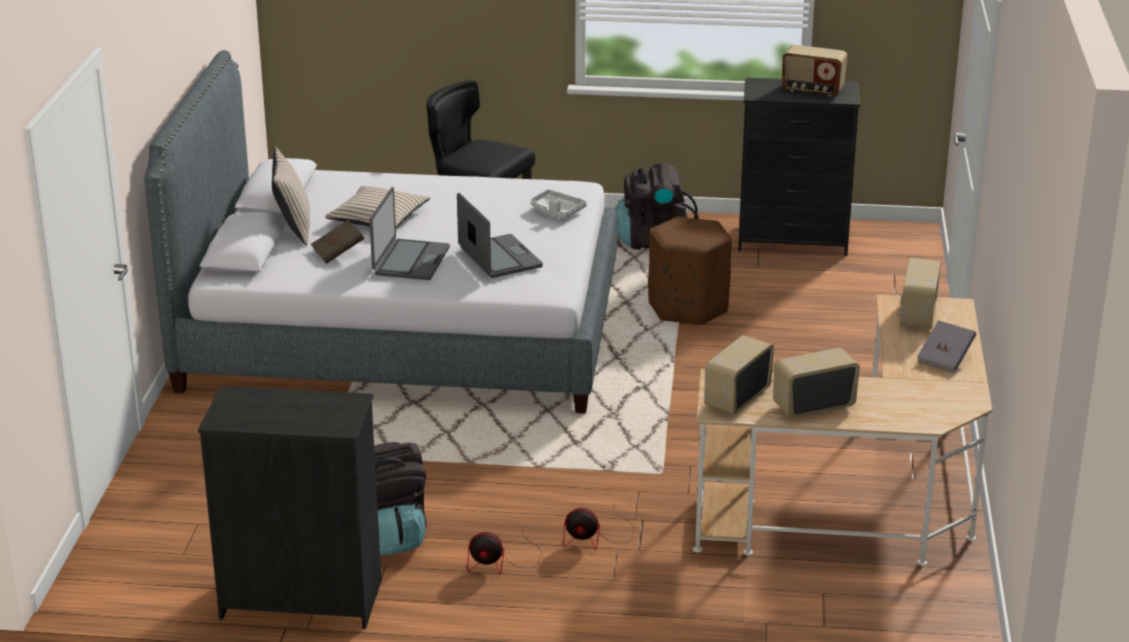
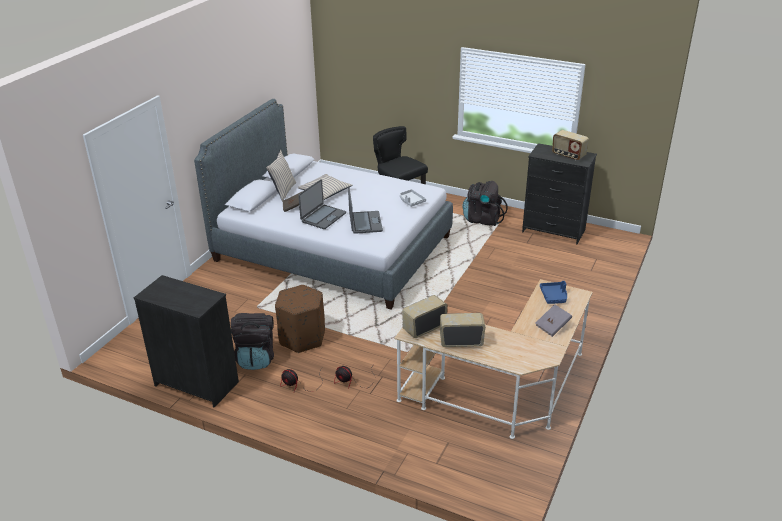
camera: 20 degrees right, 5 degrees up
brown ottoman [648,217,732,326] -> brown ottoman moved to [275,285,325,353]
radio [898,258,941,329] -> blue tray [540,281,567,304]

